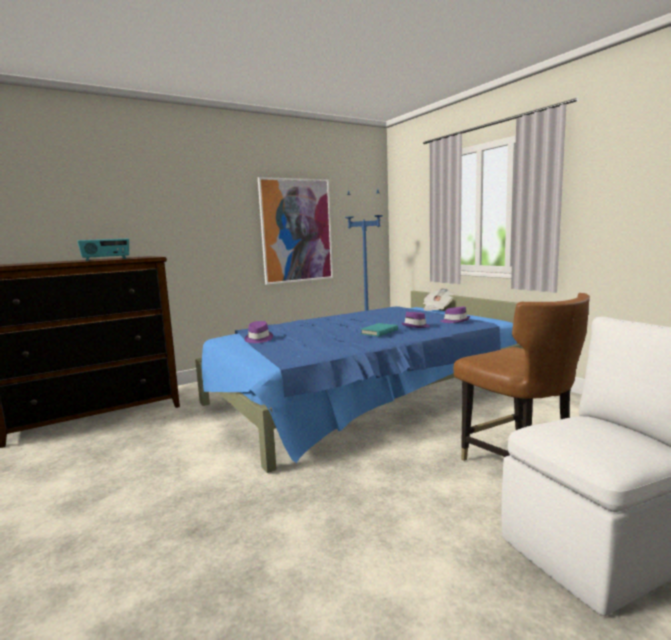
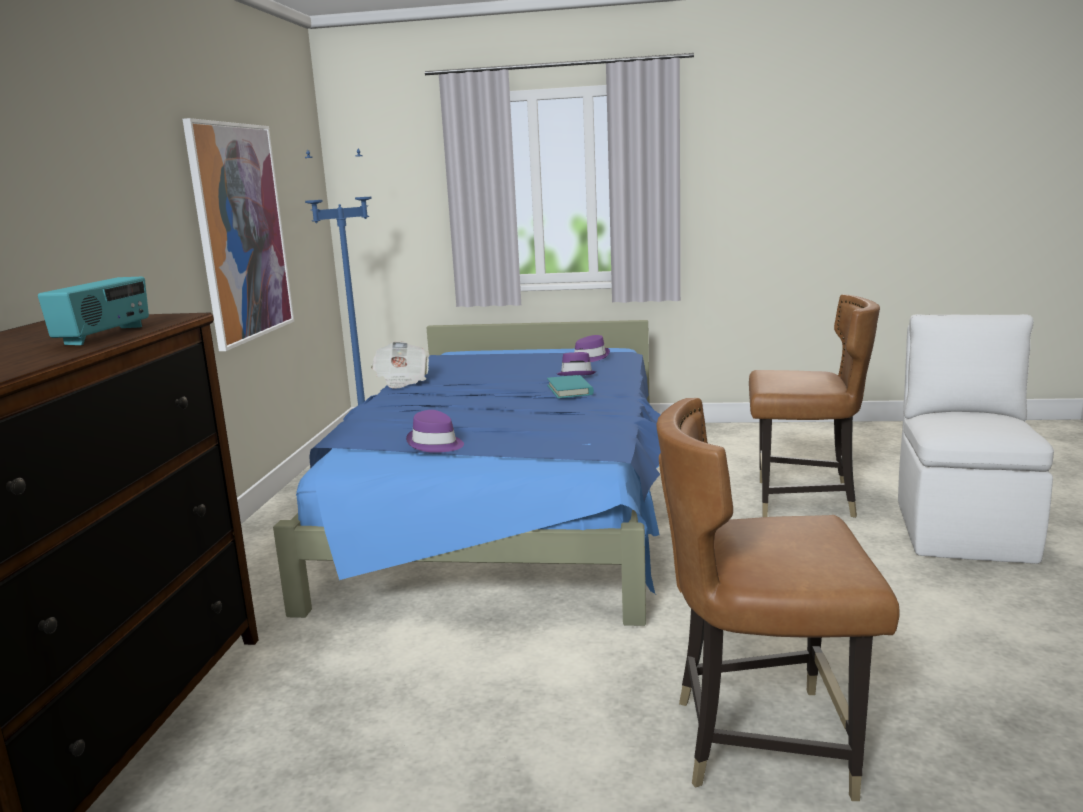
camera: 50 degrees left, 5 degrees up
newspaper [423,288,455,311] -> newspaper moved to [371,341,429,389]
none -> brown chair [656,398,900,801]

